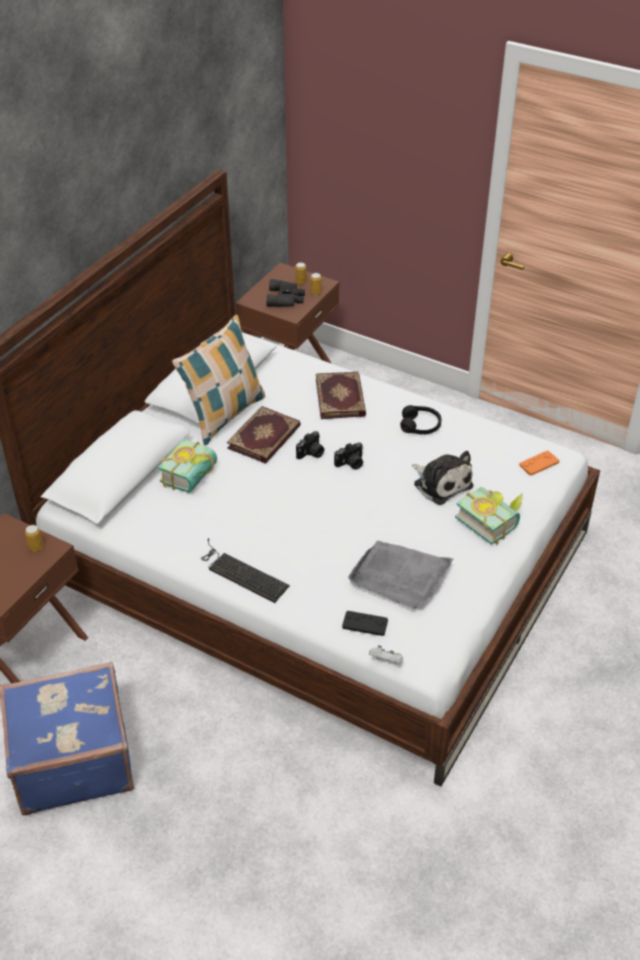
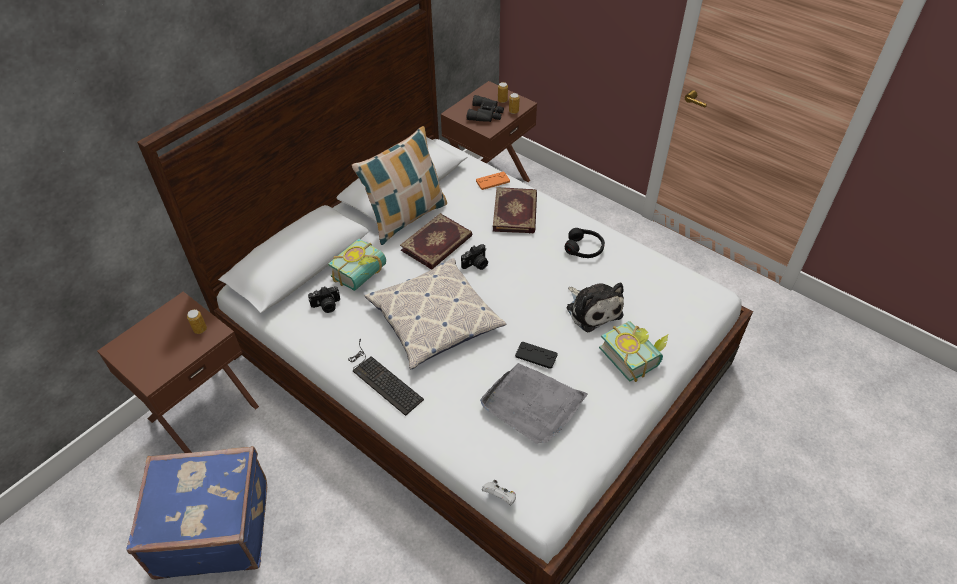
camera: 10 degrees right, 5 degrees up
camera [334,442,363,470] -> camera moved to [308,286,340,313]
black game controller [342,611,388,636] -> black game controller moved to [515,342,558,369]
orange game controller [519,451,559,476] -> orange game controller moved to [476,172,510,190]
none -> pillow [365,258,506,369]

